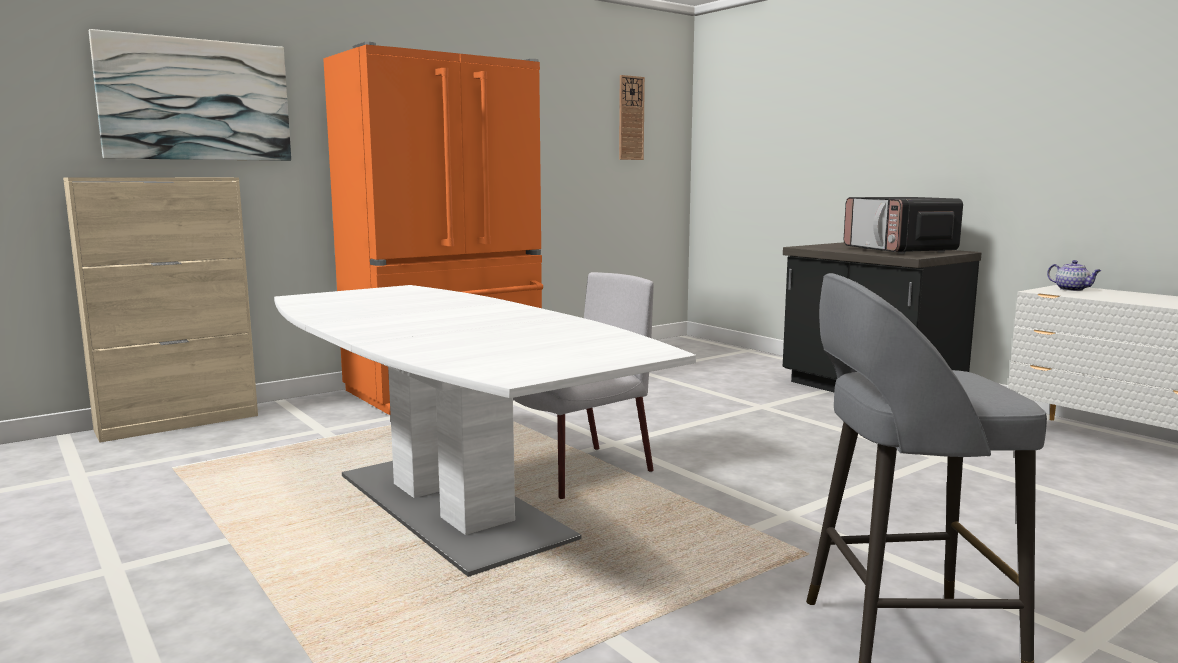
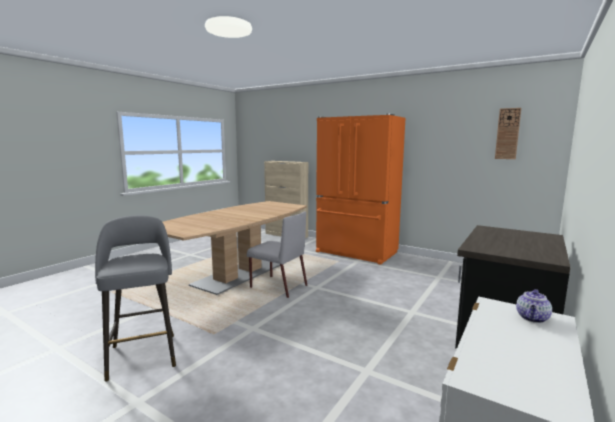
camera: 70 degrees right, 0 degrees up
picture [89,29,291,161] -> none
white dining table [274,285,696,577] -> brown dining table [163,201,307,295]
microwave [844,197,963,254] -> none

